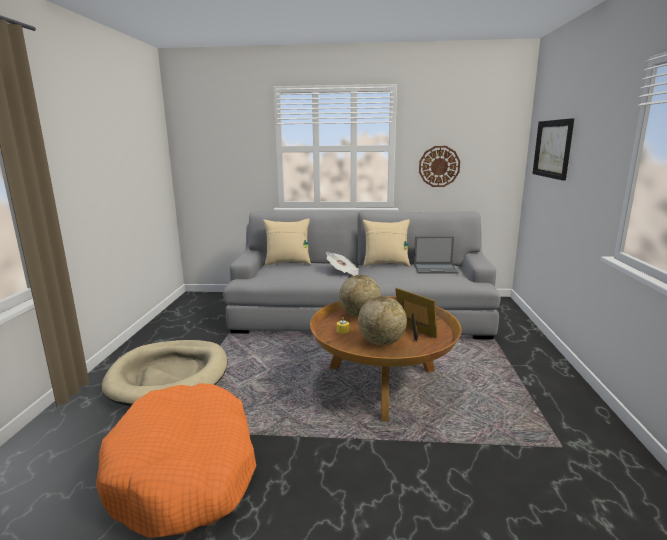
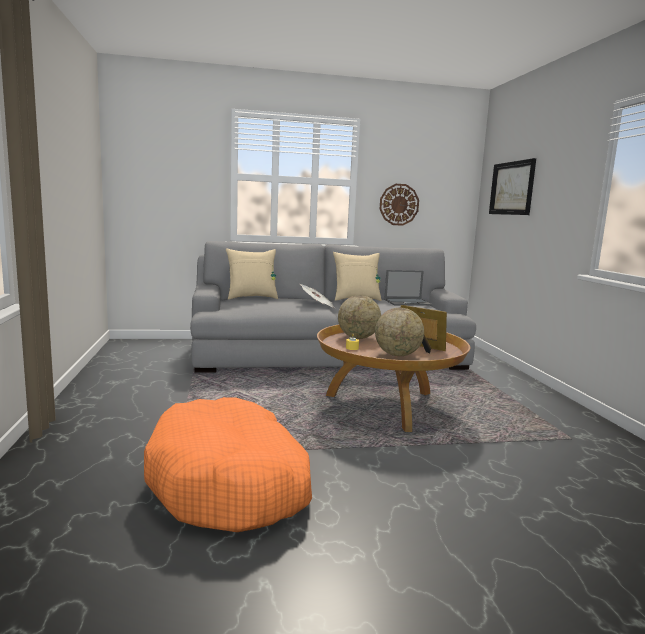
camera: 15 degrees left, 5 degrees down
beige dog bed [102,340,227,406] -> none

